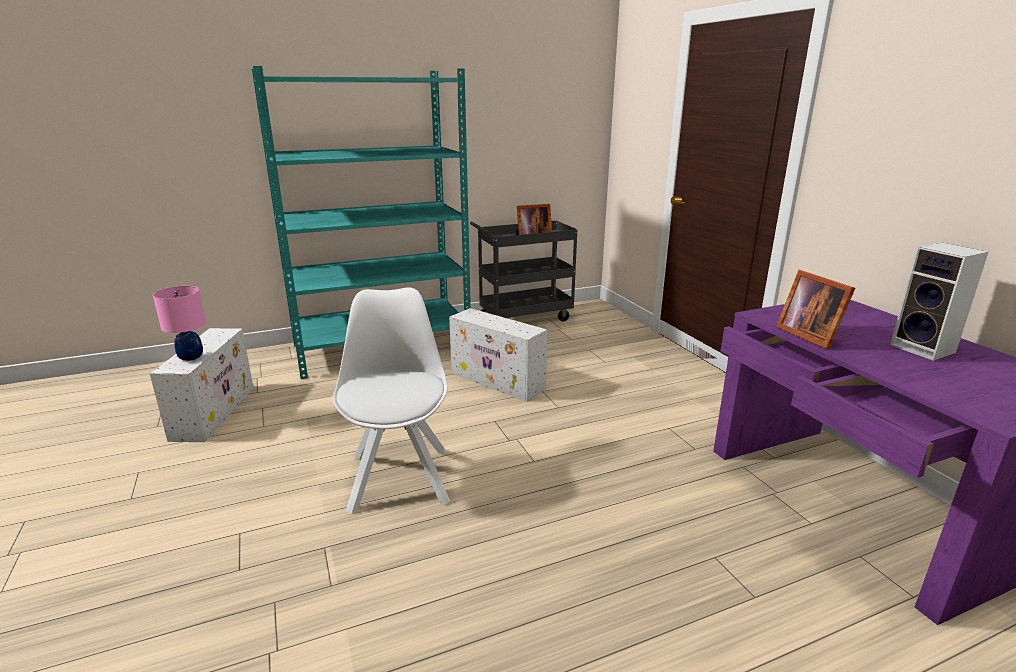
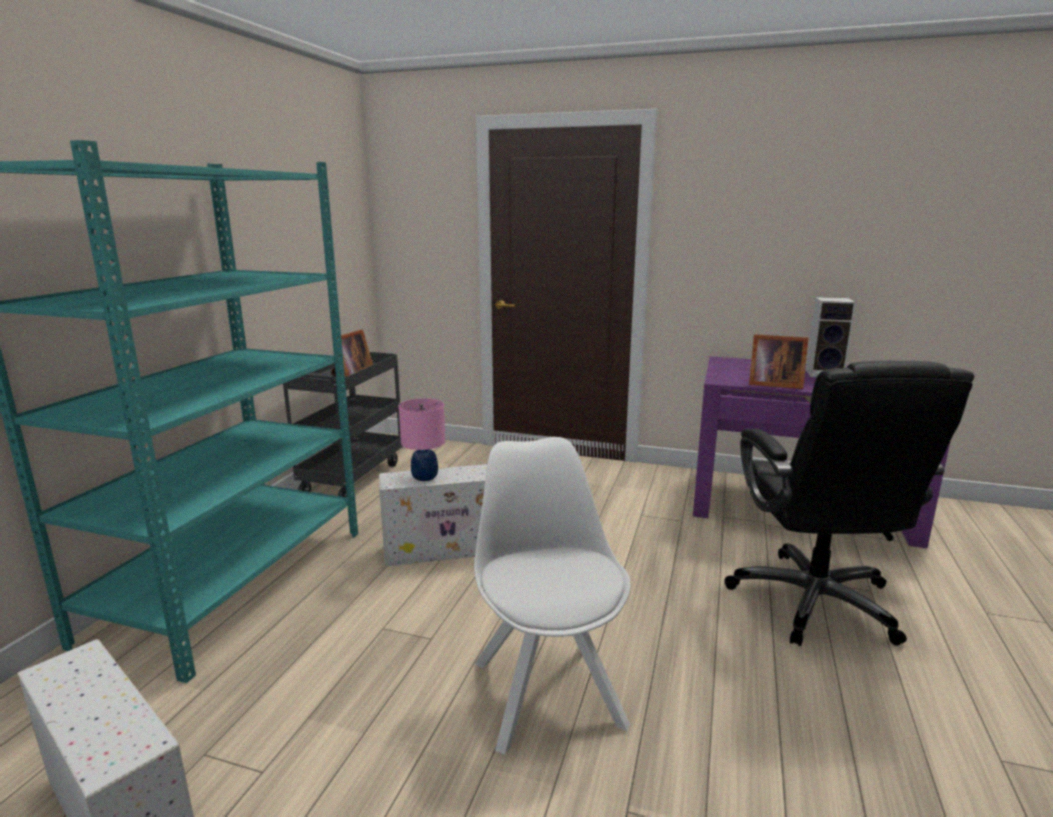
camera: 50 degrees left, 5 degrees down
pink table lamp [153,286,206,361] -> pink table lamp moved to [399,398,445,481]
white chair [333,288,450,514] -> white chair turned 45 degrees clockwise [474,437,630,755]
none -> black office chair [724,360,974,646]

